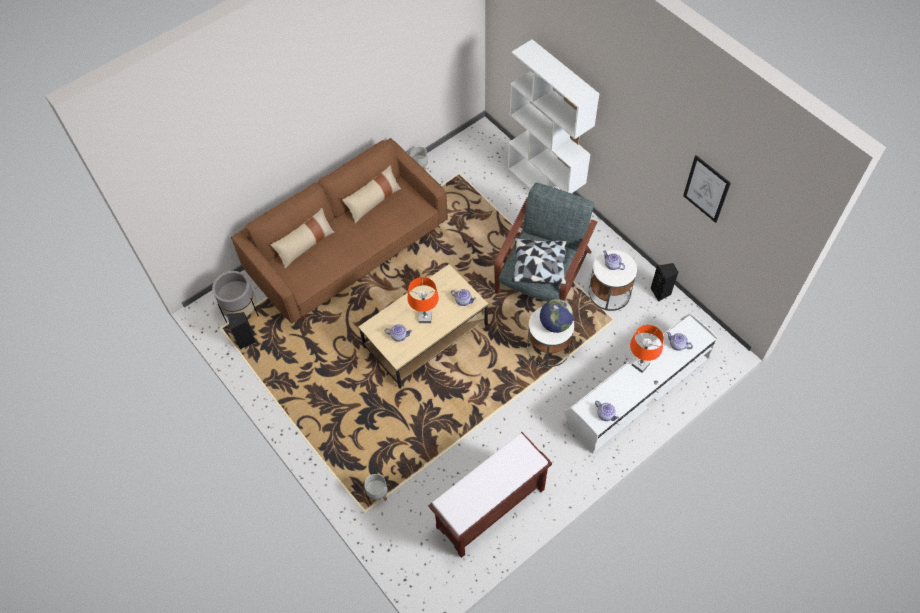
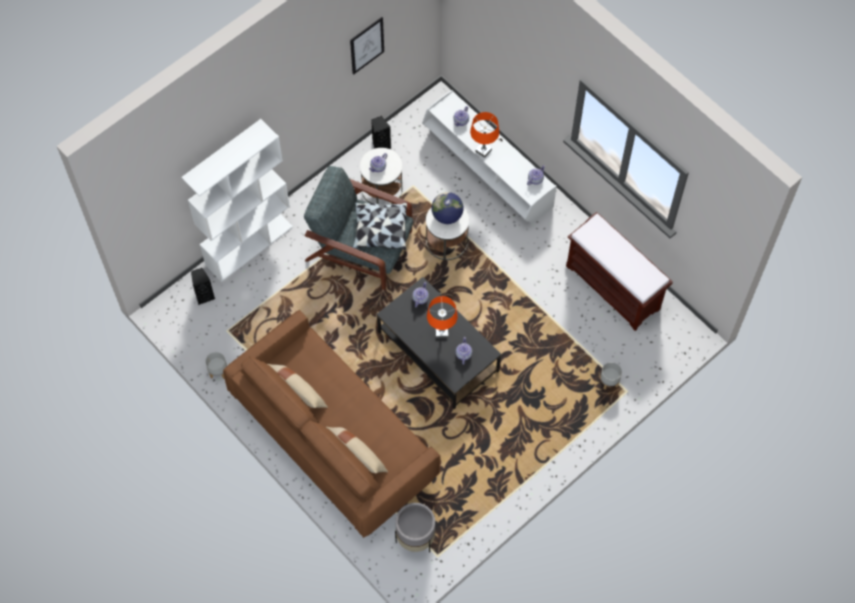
camera: 95 degrees left, 5 degrees up
black speaker [227,312,255,349] -> black speaker moved to [191,268,215,305]
beige coffee table [358,264,488,388] -> black coffee table [376,277,502,409]

